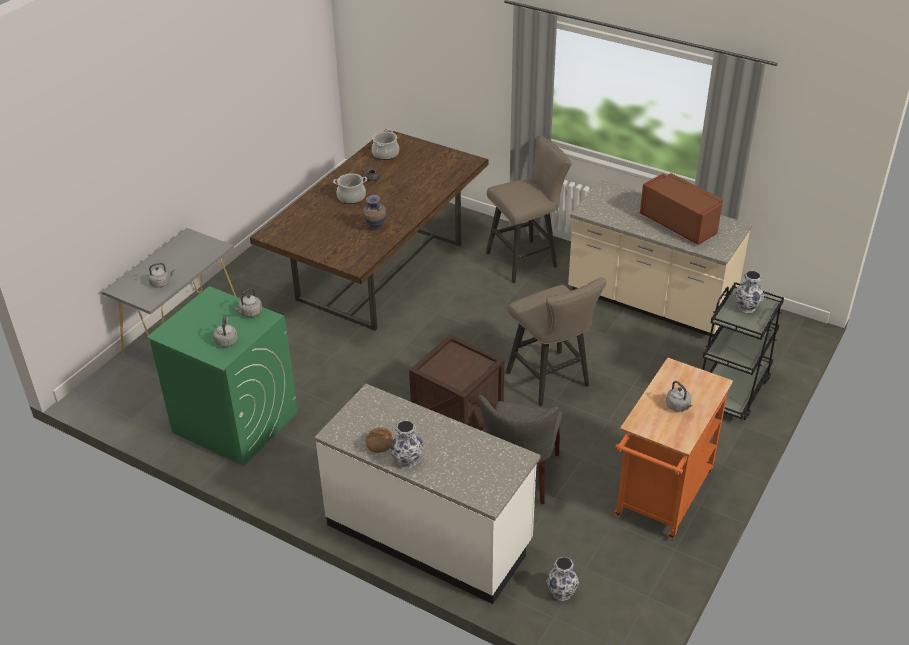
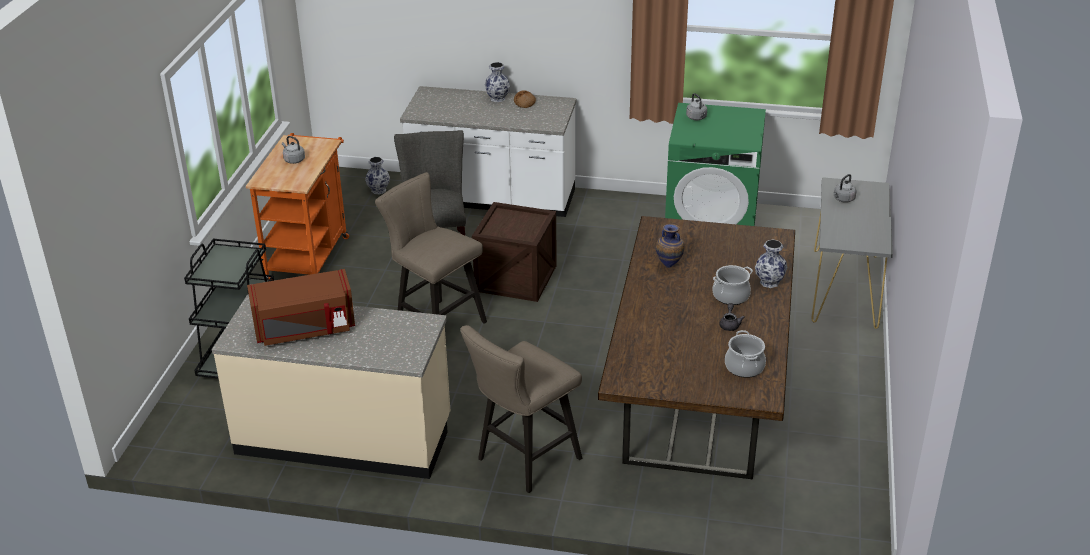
camera: 160 degrees right, 5 degrees down
grey kettle [234,288,262,317] -> none
brown microwave [640,173,723,245] -> brown microwave turned 45 degrees counterclockwise [247,269,355,346]
vase [735,271,764,313] -> vase moved to [755,240,787,288]

